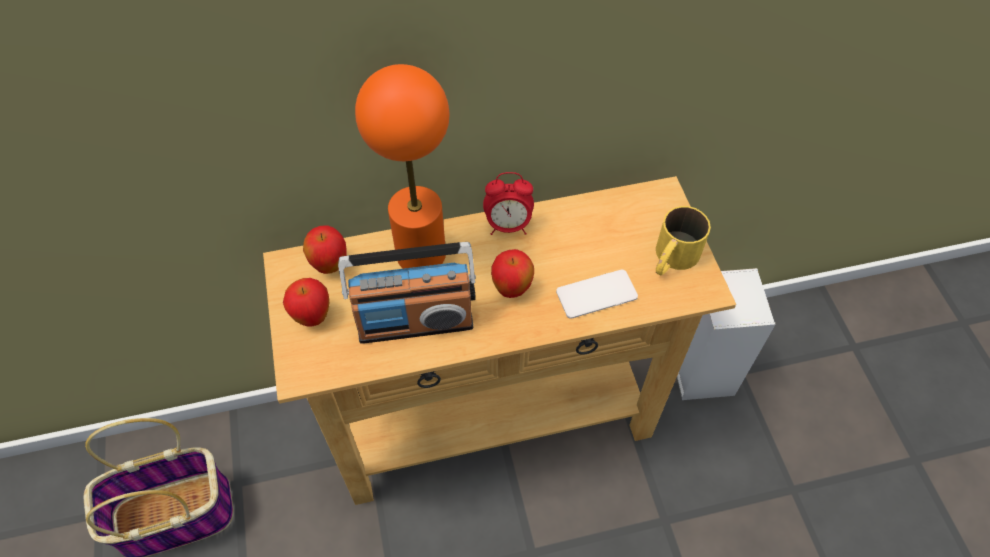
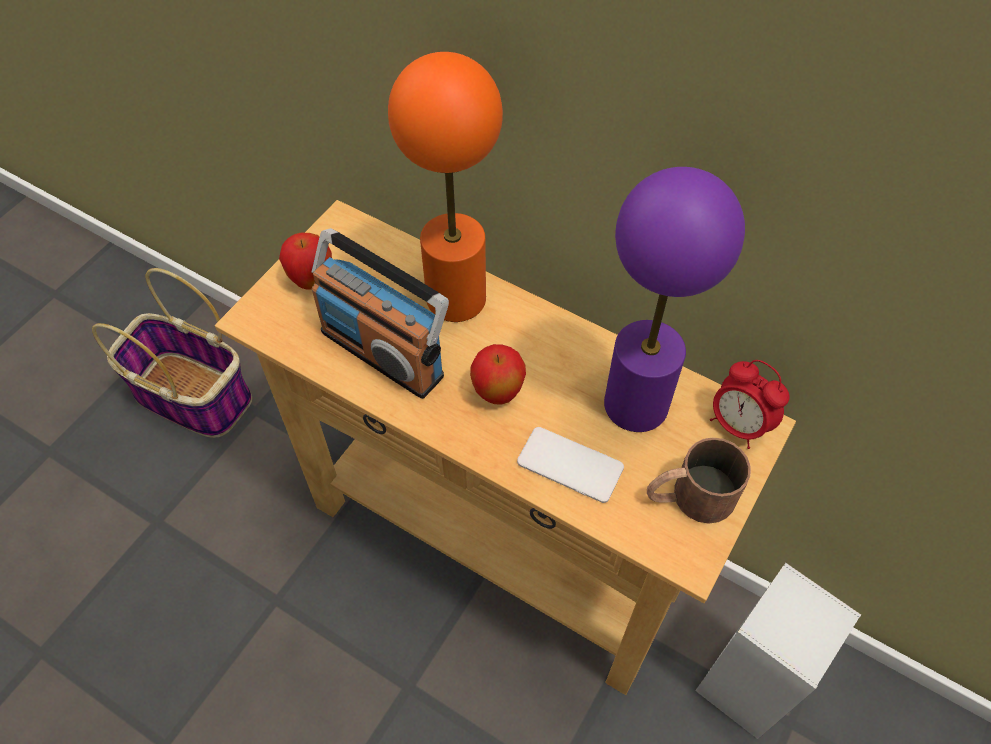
camera: 45 degrees right, 0 degrees up
apple [303,225,347,274] -> none
alarm clock [483,172,534,235] -> alarm clock moved to [710,360,790,449]
yellow mug [656,206,711,275] -> brown mug [647,437,751,524]
none -> purple table lamp [604,167,745,432]

